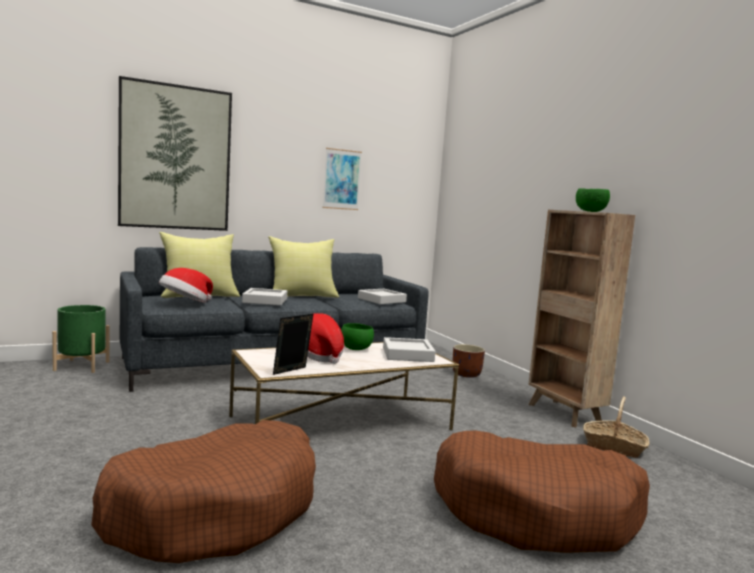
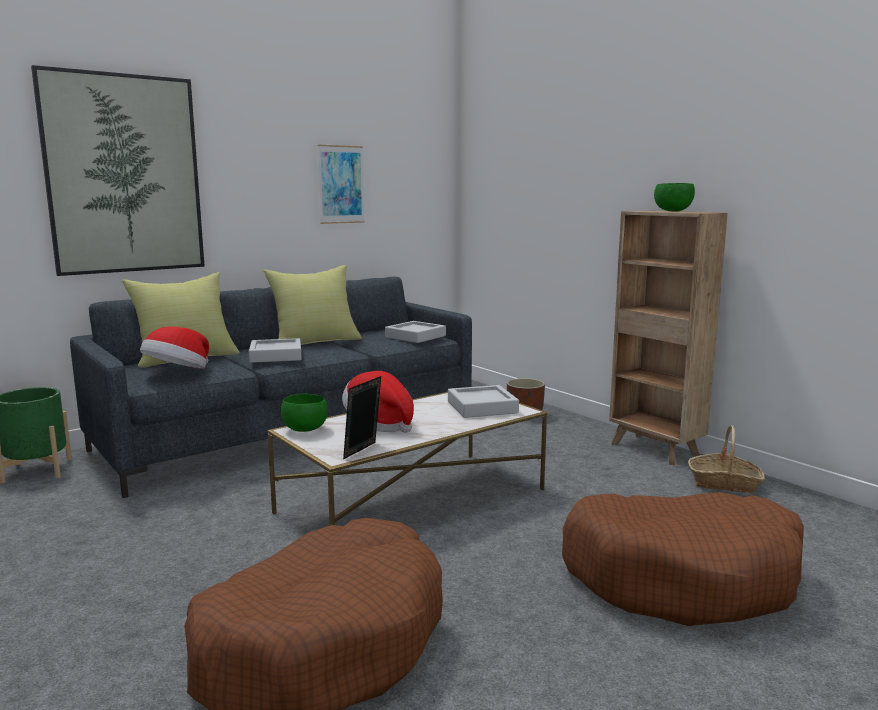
camera: 10 degrees left, 5 degrees up
green bowl [341,323,374,350] -> green bowl moved to [281,394,328,432]

